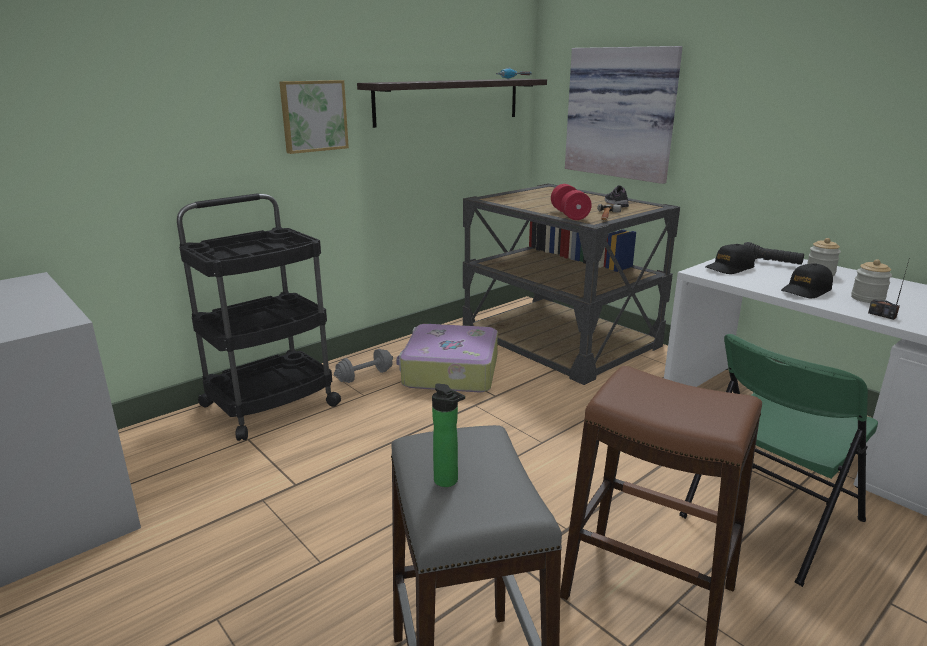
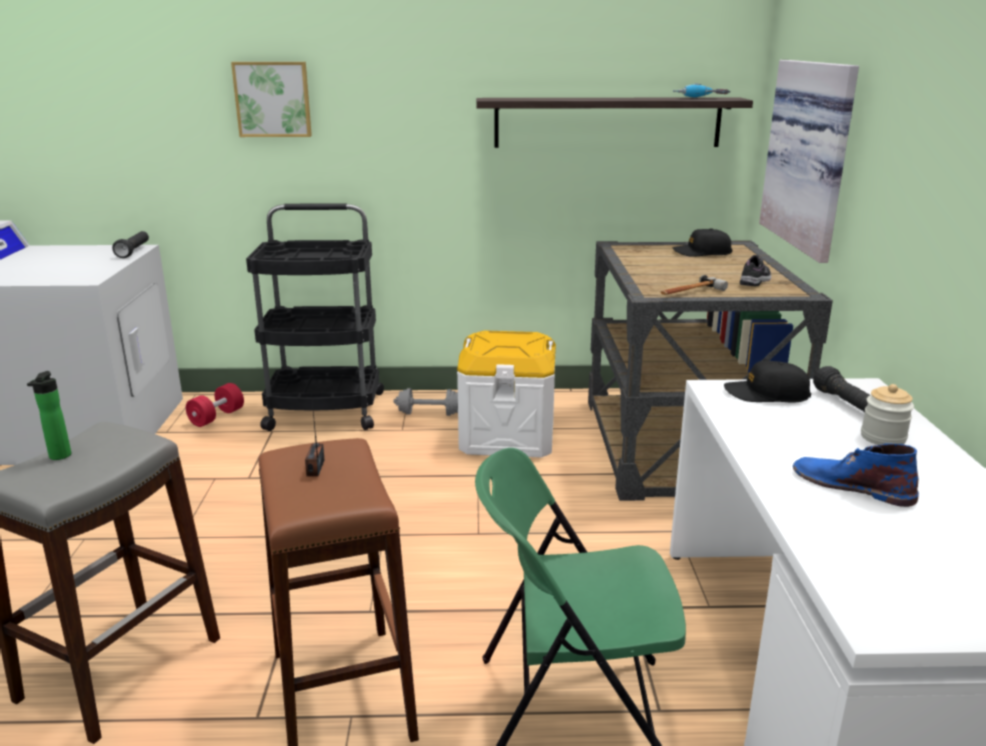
camera: 40 degrees right, 0 degrees up
picture [279,80,349,154] -> picture moved to [231,62,312,137]
suitcase [396,324,498,392] -> white storage box [457,330,556,458]
red dumbbell [551,184,592,220] -> red dumbbell moved to [186,383,244,427]
black cap [781,263,833,298] -> black cap moved to [673,228,732,257]
jar [851,259,892,303] -> blue boot [793,443,919,507]
radio [868,257,910,320] -> radio moved to [305,390,324,476]
none -> black flashlight [112,231,149,258]

